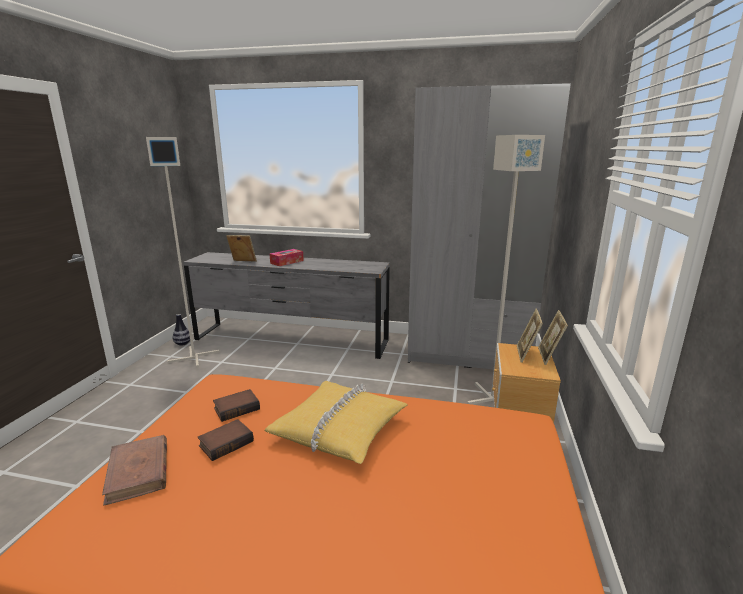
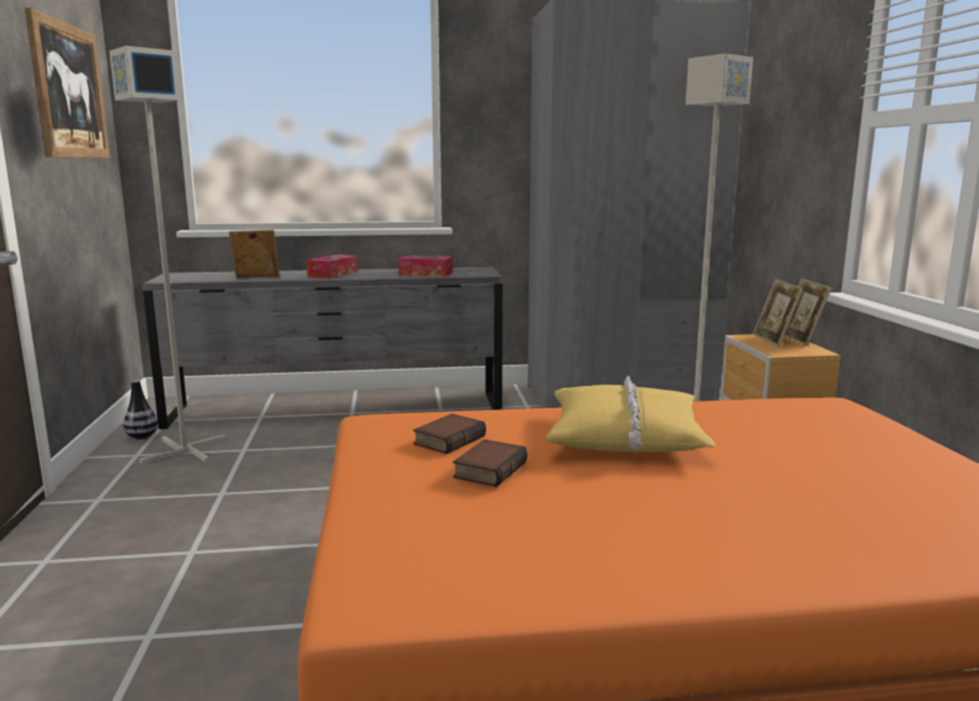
camera: 20 degrees left, 5 degrees down
brown book [102,435,167,506] -> none
none -> picture [25,8,110,158]
none -> tissue box [398,255,453,277]

